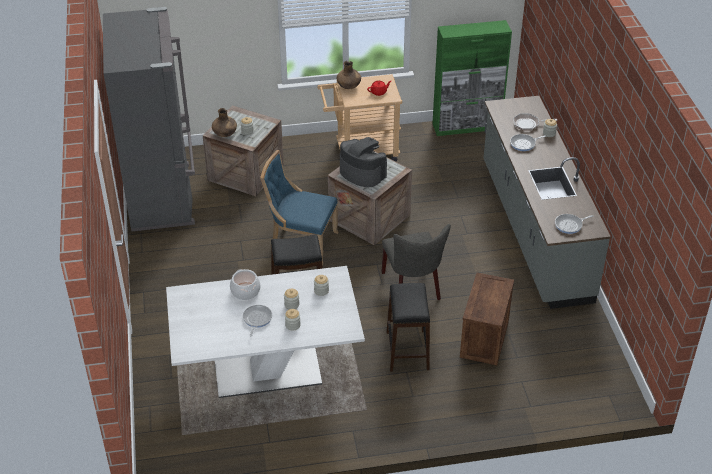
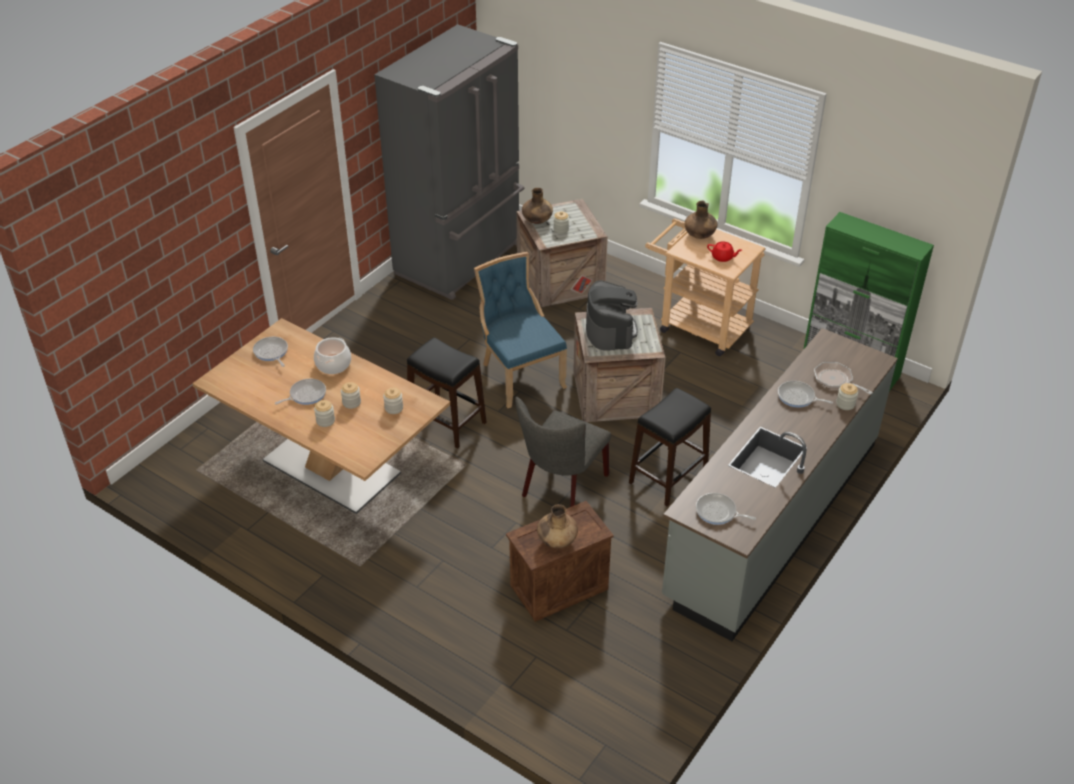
camera: 45 degrees right, 0 degrees up
white dining table [166,266,365,398] -> brown dining table [192,318,450,514]
black stool [386,283,430,372] -> black stool moved to [629,388,711,506]
none -> frying pan [253,337,288,367]
none -> brown vase [537,504,578,548]

